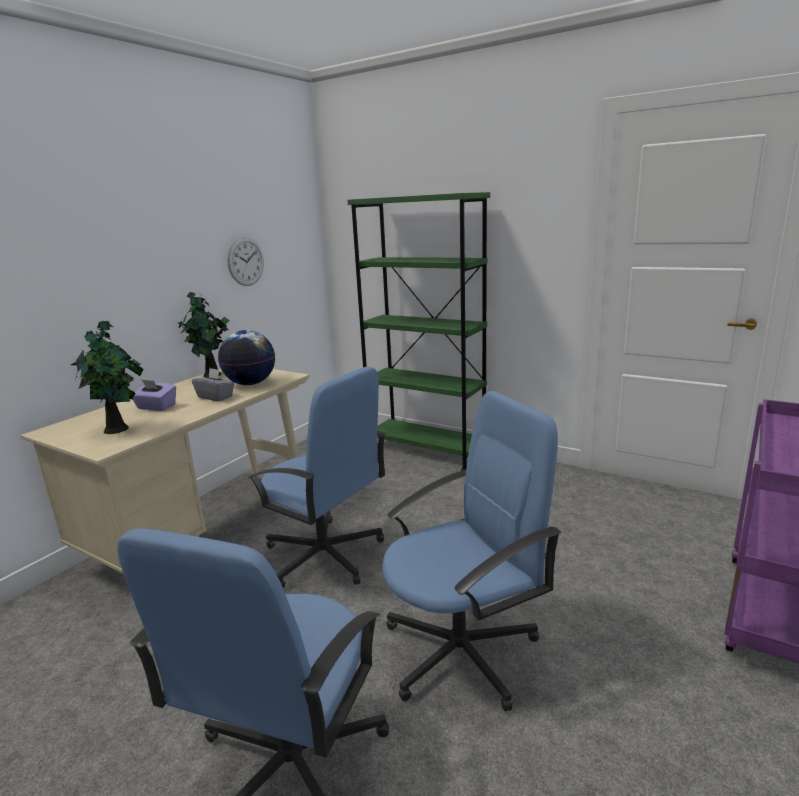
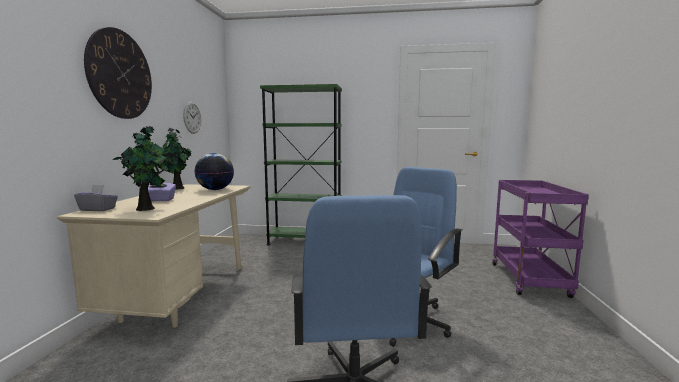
camera: 25 degrees left, 10 degrees down
grey tissue box [192,368,235,401] -> grey tissue box moved to [74,185,118,211]
blue office chair [248,367,386,588] -> none
none -> wall clock [84,27,152,119]

